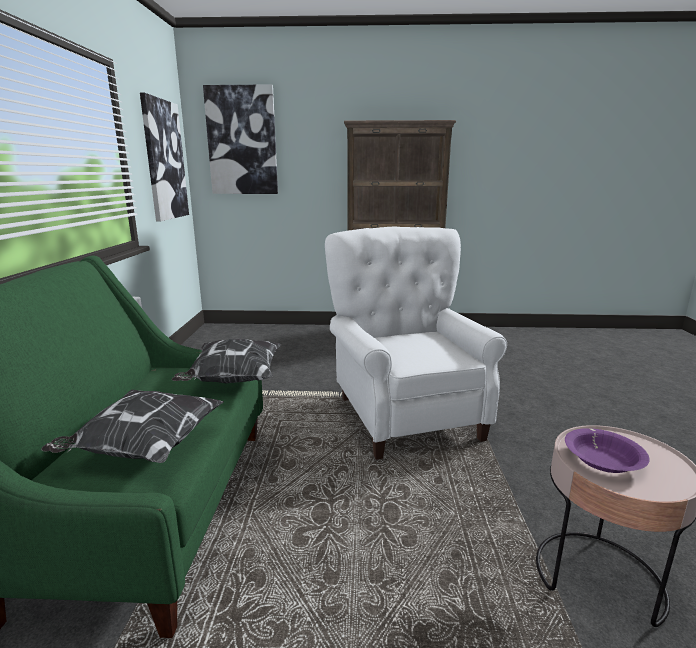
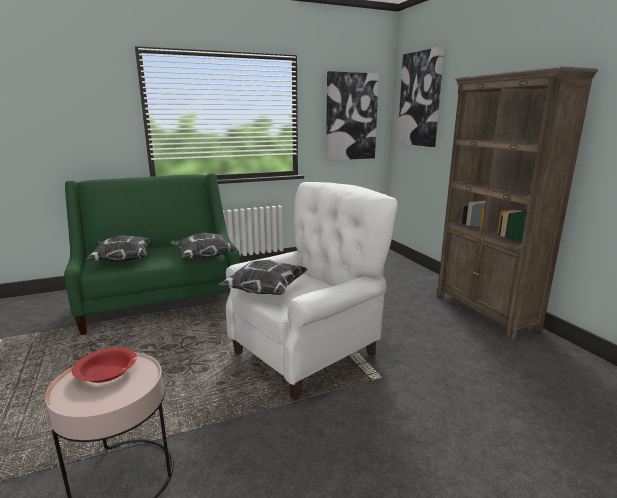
camera: 65 degrees right, 0 degrees up
purple bowl [565,428,650,473] -> red bowl [72,347,137,383]
none -> pillow [219,260,308,295]

